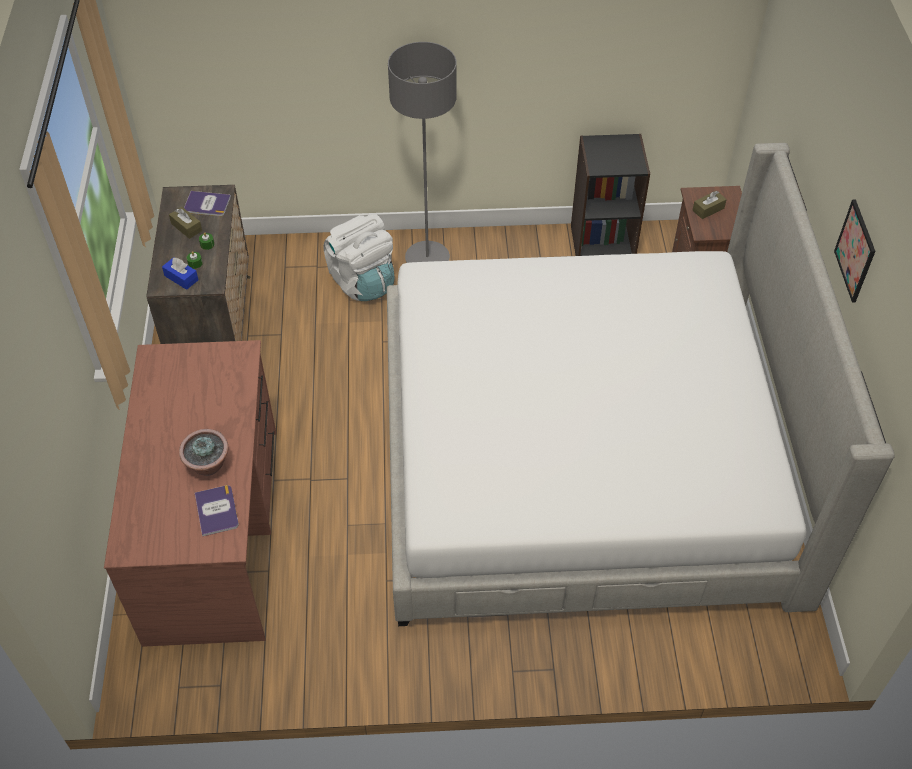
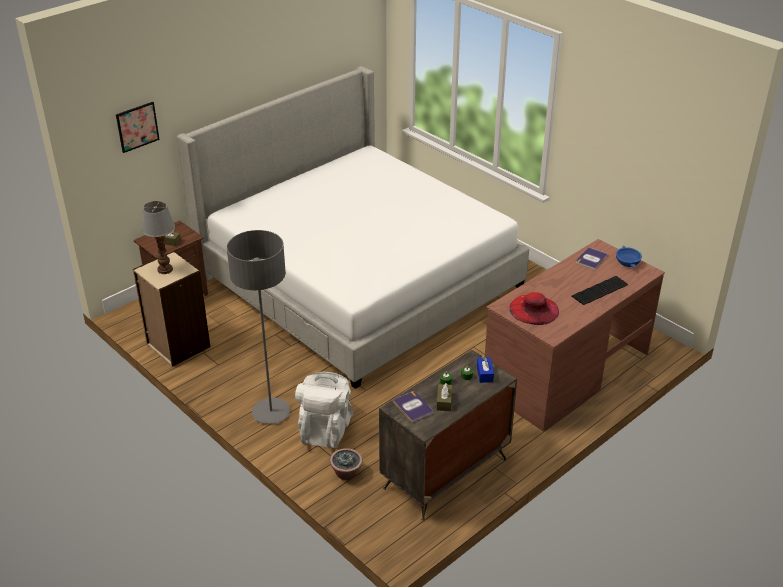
camera: 130 degrees left, 15 degrees down
potted plant [179,429,228,476] -> potted plant moved to [330,448,363,480]
black bookcase [571,134,650,256] -> beige bookcase [133,251,210,367]
picture [834,199,875,303] -> picture moved to [116,102,160,153]
none -> table lamp [141,201,175,274]
none -> red hat [509,292,559,325]
none -> keyboard [572,276,628,305]
none -> blue bowl [616,246,642,268]

